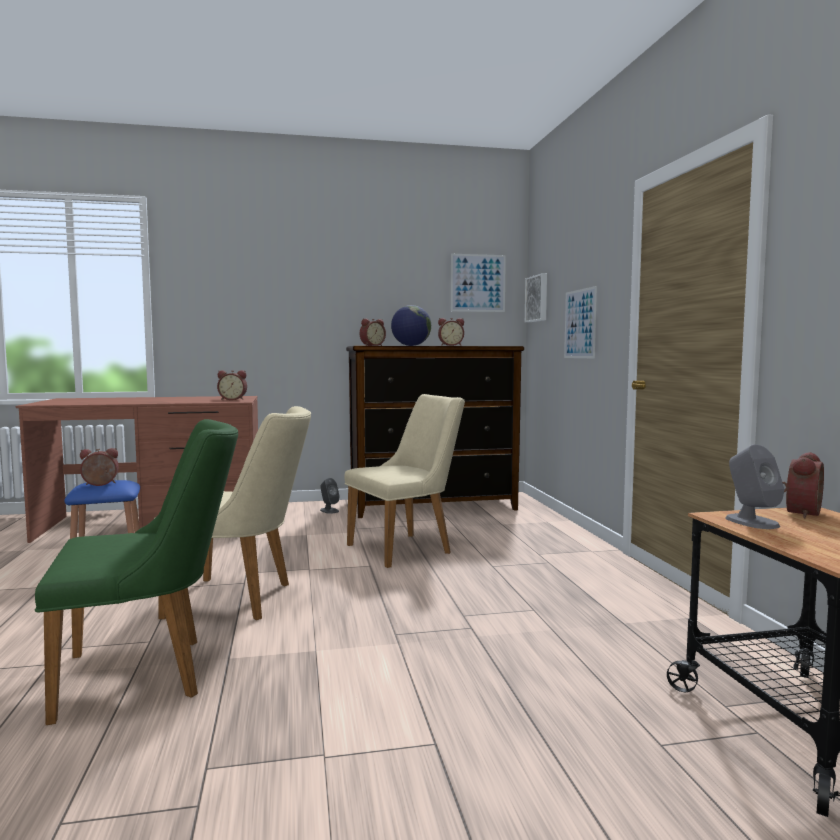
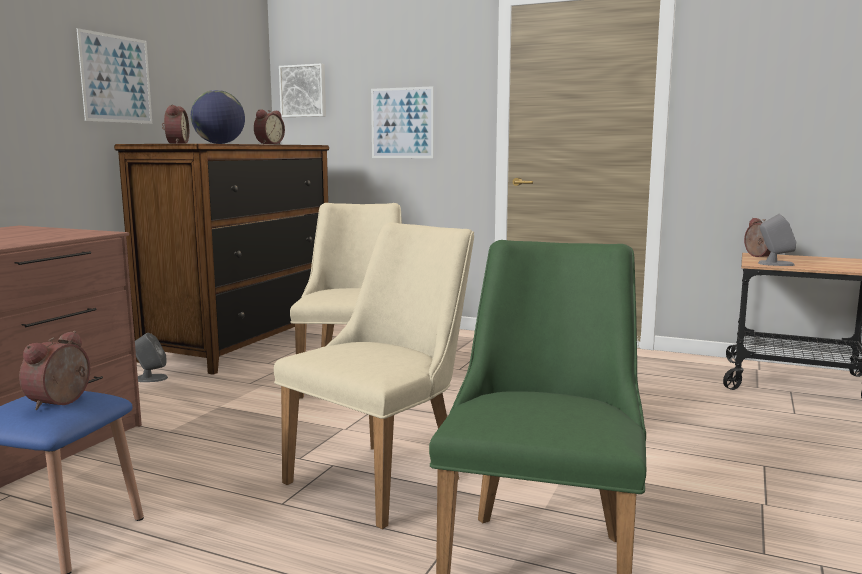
camera: 55 degrees left, 5 degrees up
alarm clock [217,370,247,400] -> none
picture [451,254,506,312] -> picture moved to [77,28,152,124]

